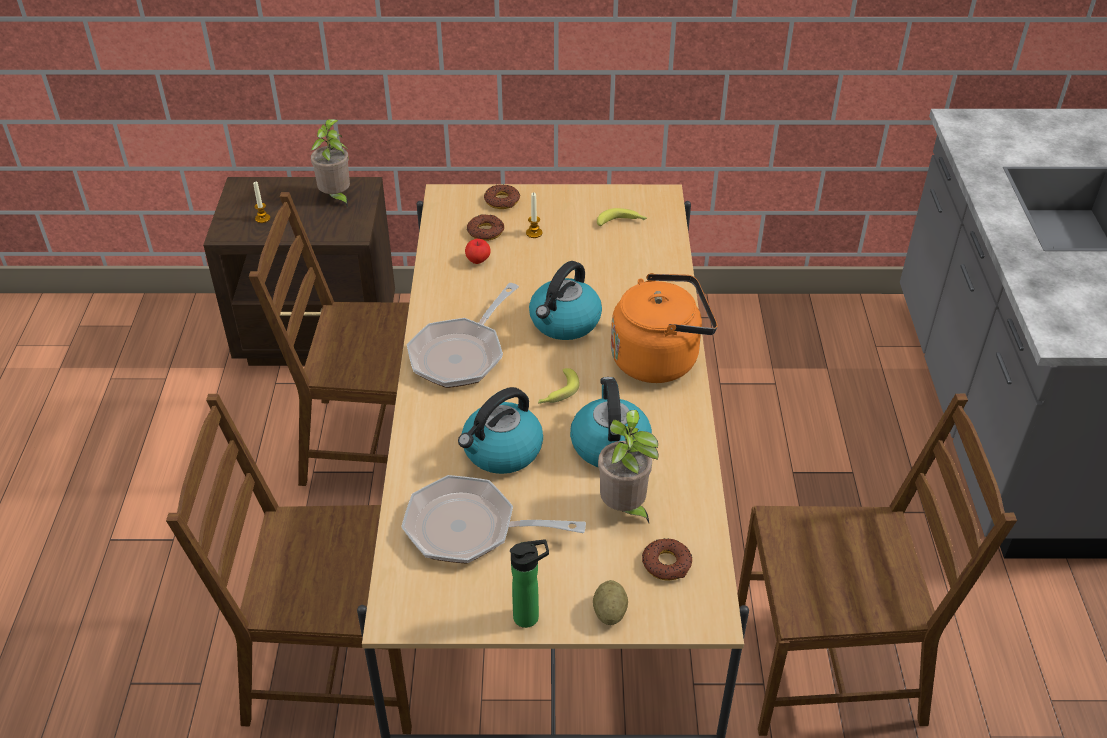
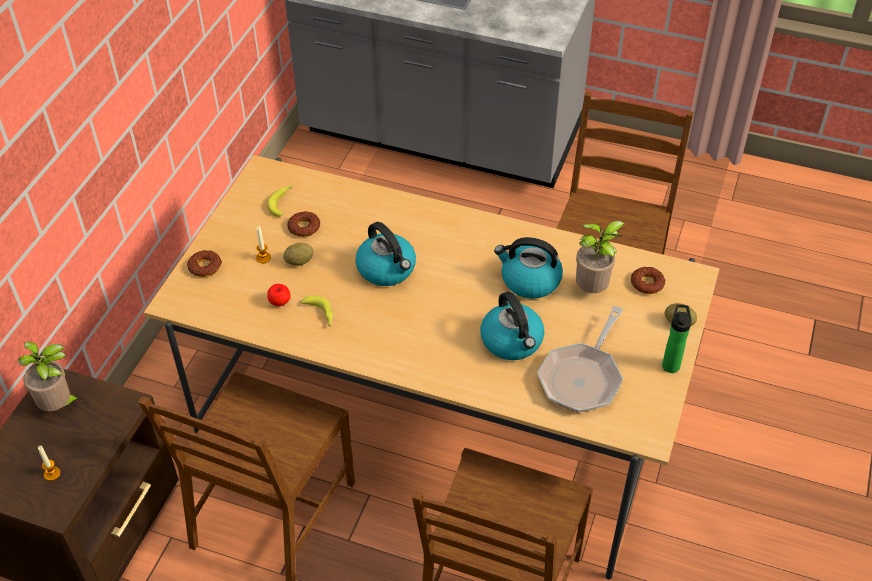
camera: 70 degrees left, 5 degrees up
frying pan [407,283,519,388] -> none
donut [467,214,504,241] -> donut moved to [287,211,320,237]
banana [538,368,580,404] -> banana moved to [301,295,333,327]
orange kettle [611,273,718,383] -> none
none -> potato [283,243,314,266]

